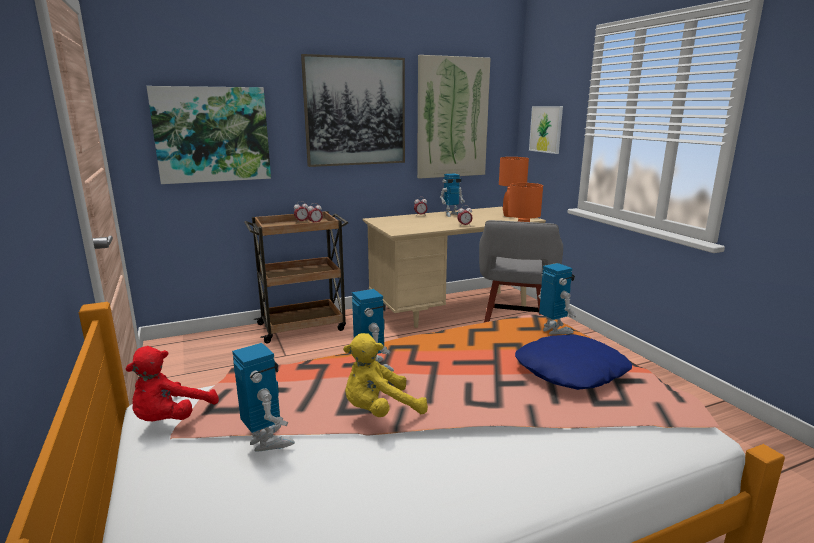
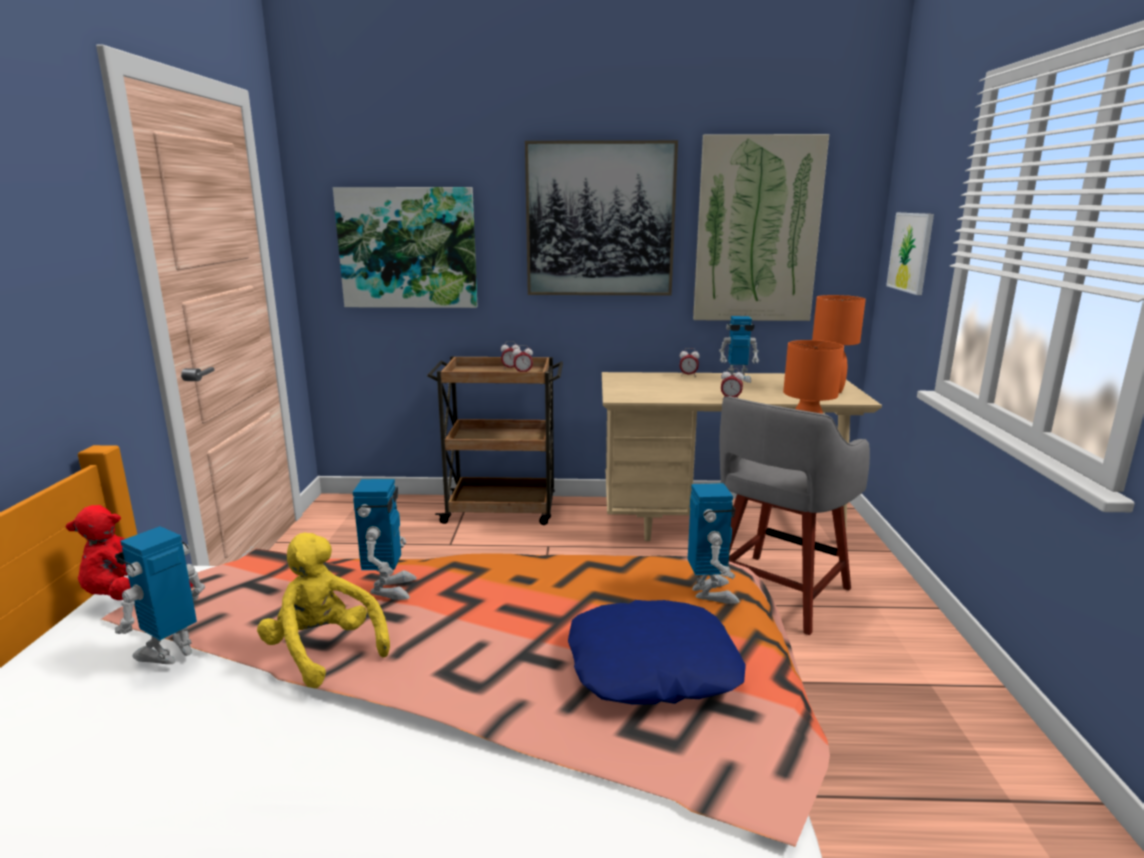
camera: 25 degrees right, 0 degrees up
toy robot [232,343,295,452] -> toy robot turned 135 degrees counterclockwise [115,526,205,664]
yellow plush toy [343,333,428,417] -> yellow plush toy turned 45 degrees clockwise [257,532,390,688]

